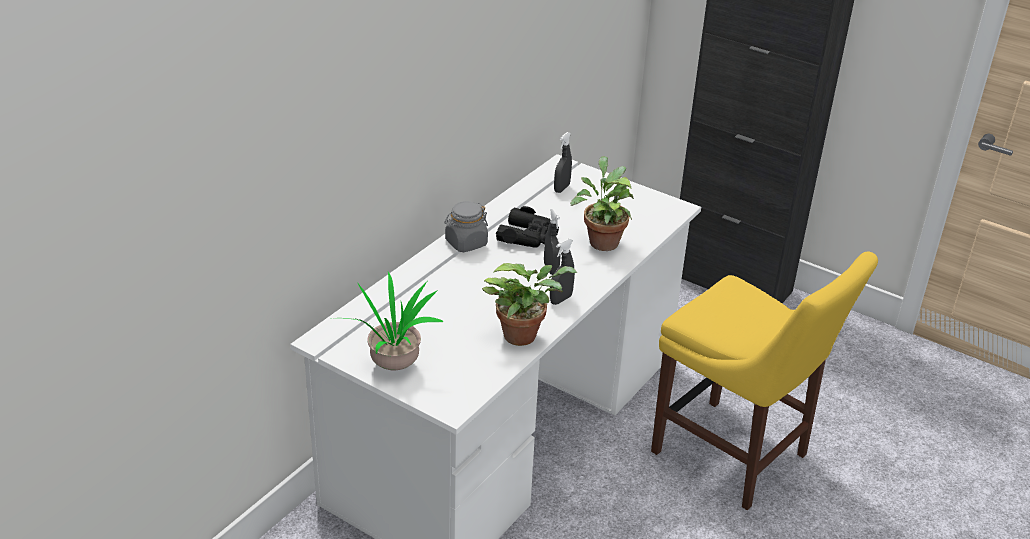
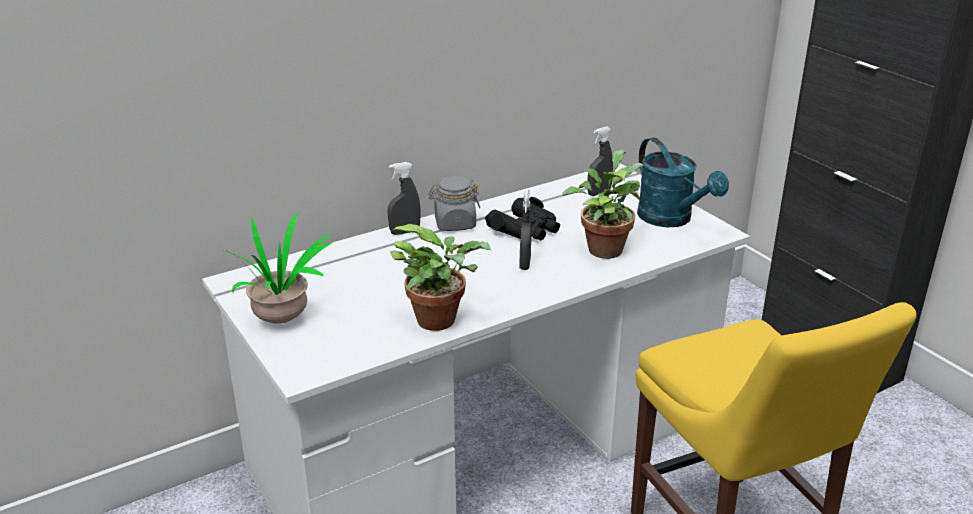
camera: 25 degrees right, 5 degrees down
grey spray bottle [550,238,575,305] -> grey spray bottle moved to [388,162,420,235]
none -> turquoise watering can [637,137,729,227]

